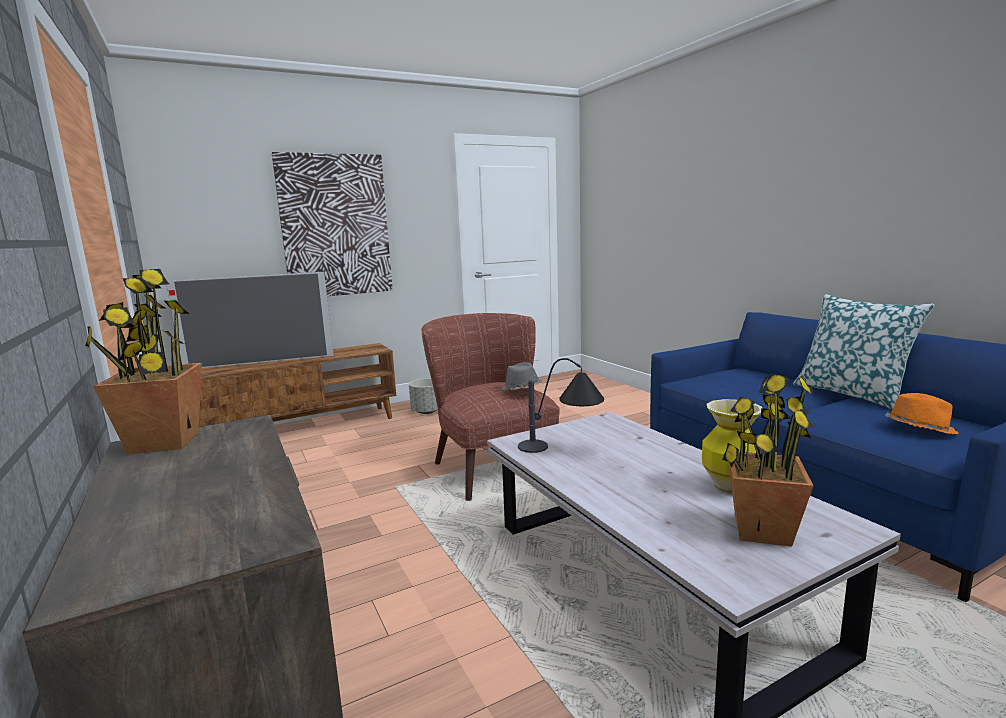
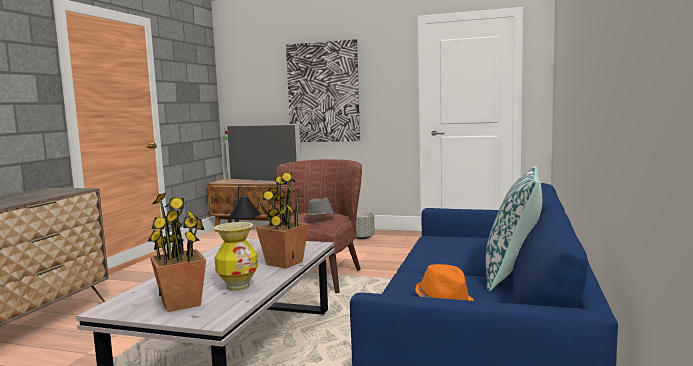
camera: 45 degrees right, 5 degrees down
potted plant [85,269,202,455] -> potted plant moved to [256,173,309,269]

